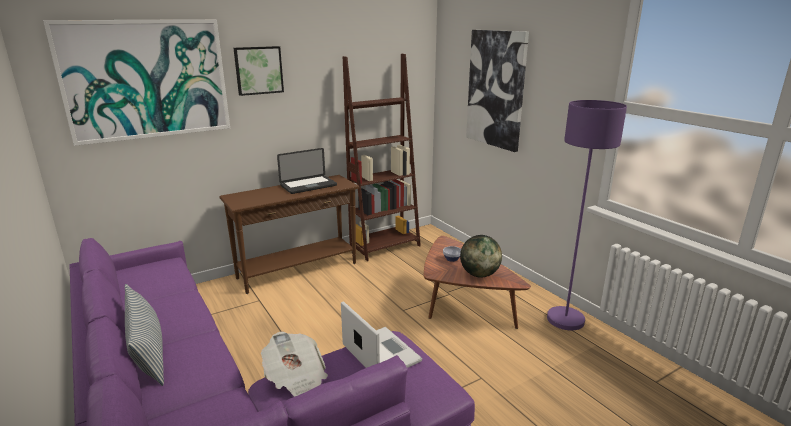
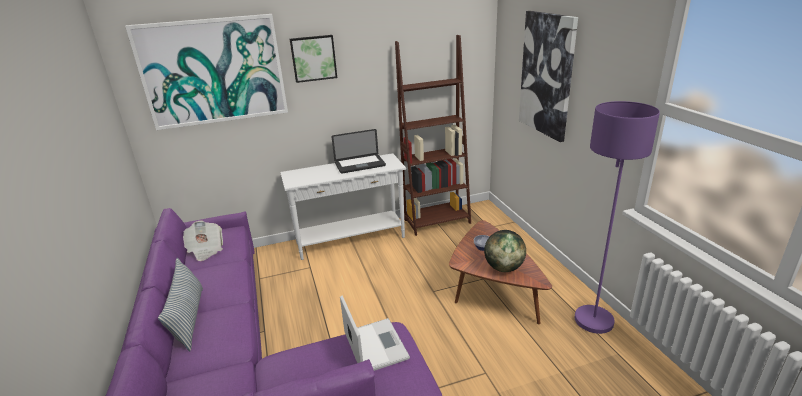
camera: 15 degrees right, 5 degrees up
brown console table [219,175,359,294] -> white console table [280,153,406,260]
newspaper [261,331,328,397] -> newspaper moved to [183,220,223,261]

